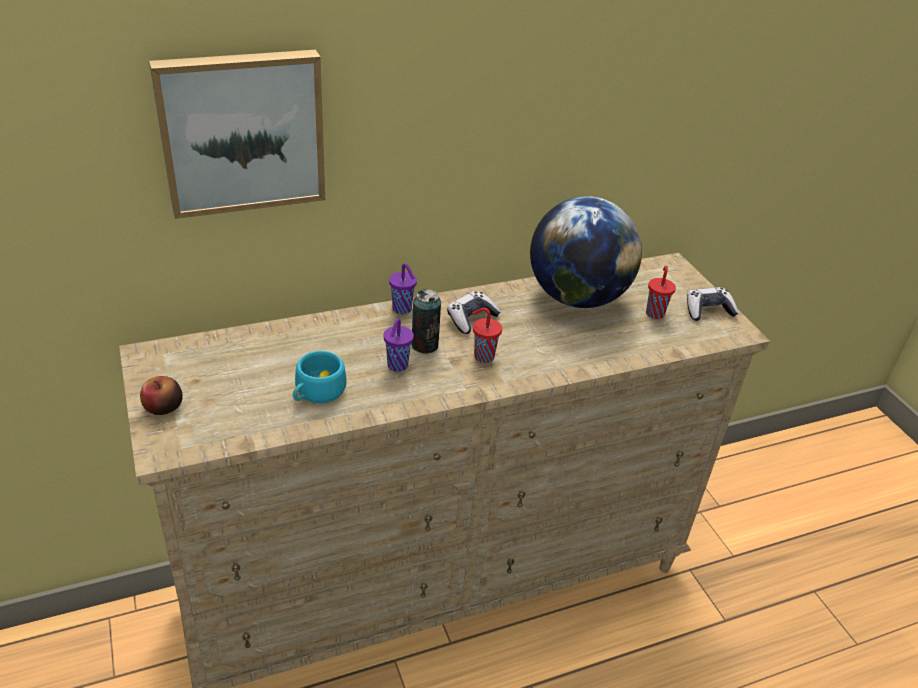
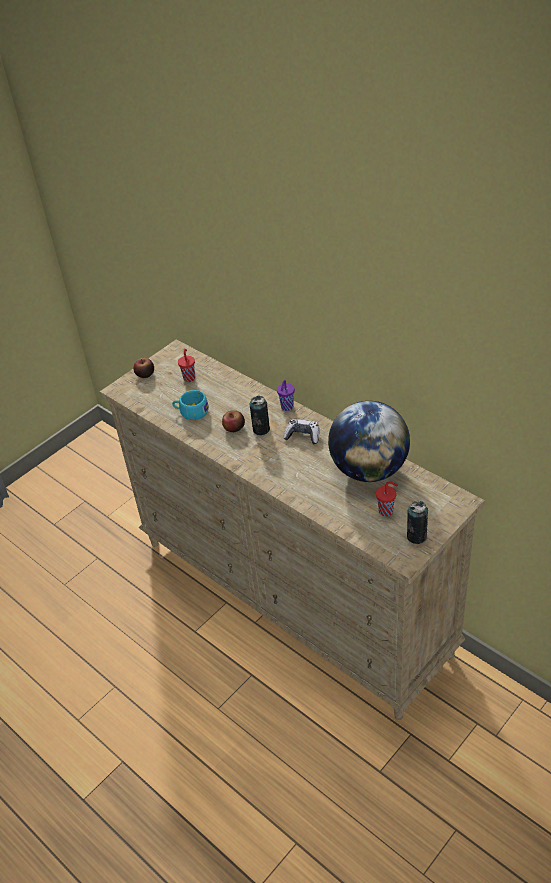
camera: 70 degrees right, 5 degrees up
picture [149,50,325,219] -> none
purple cup [384,318,414,372] -> apple [222,410,245,432]
red cup [472,308,502,363] -> red cup moved to [178,349,195,382]
game controller [687,287,739,321] -> can [407,501,428,544]

